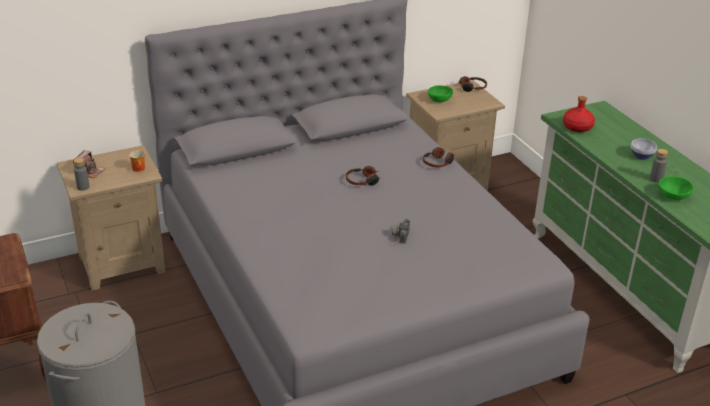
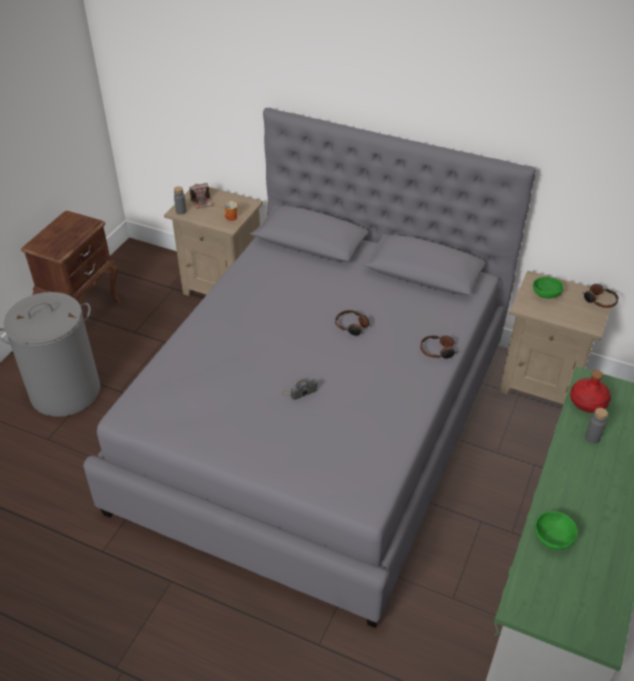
camera: 50 degrees right, 10 degrees up
bowl [631,138,657,160] -> none
grey bottle [650,149,668,183] -> grey bottle moved to [585,408,608,444]

